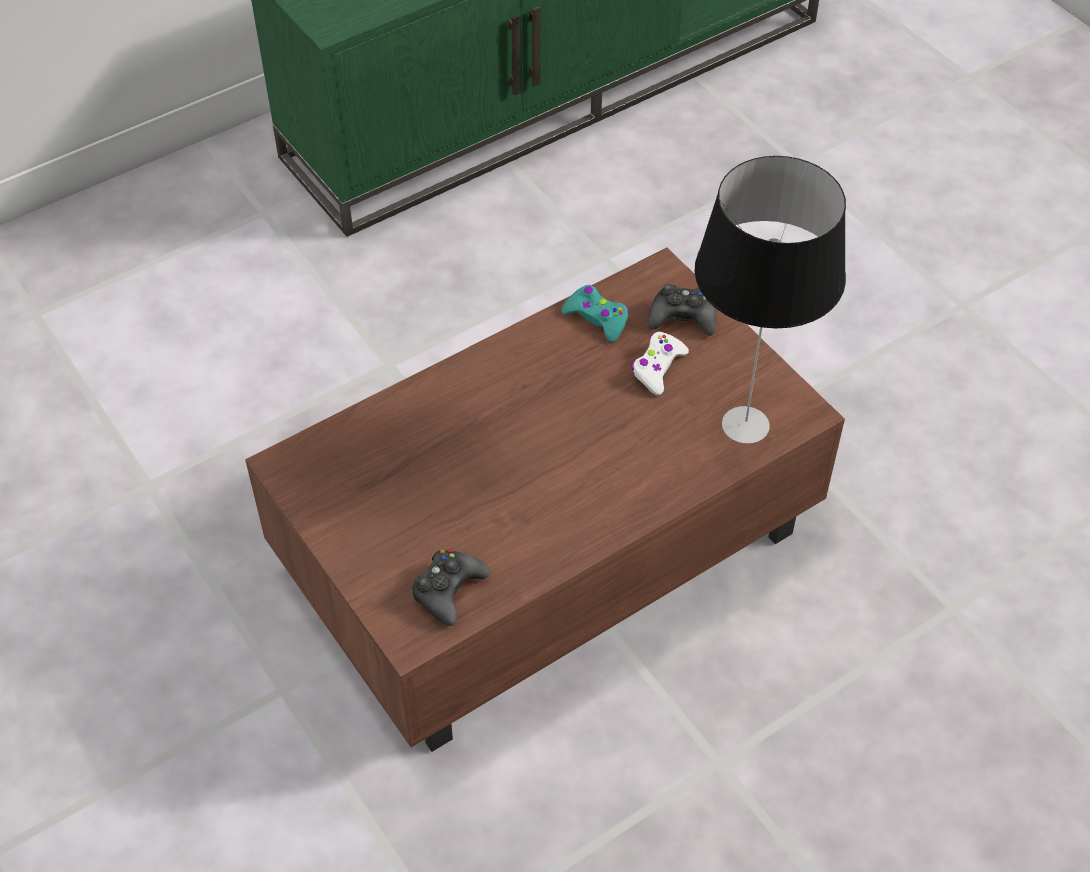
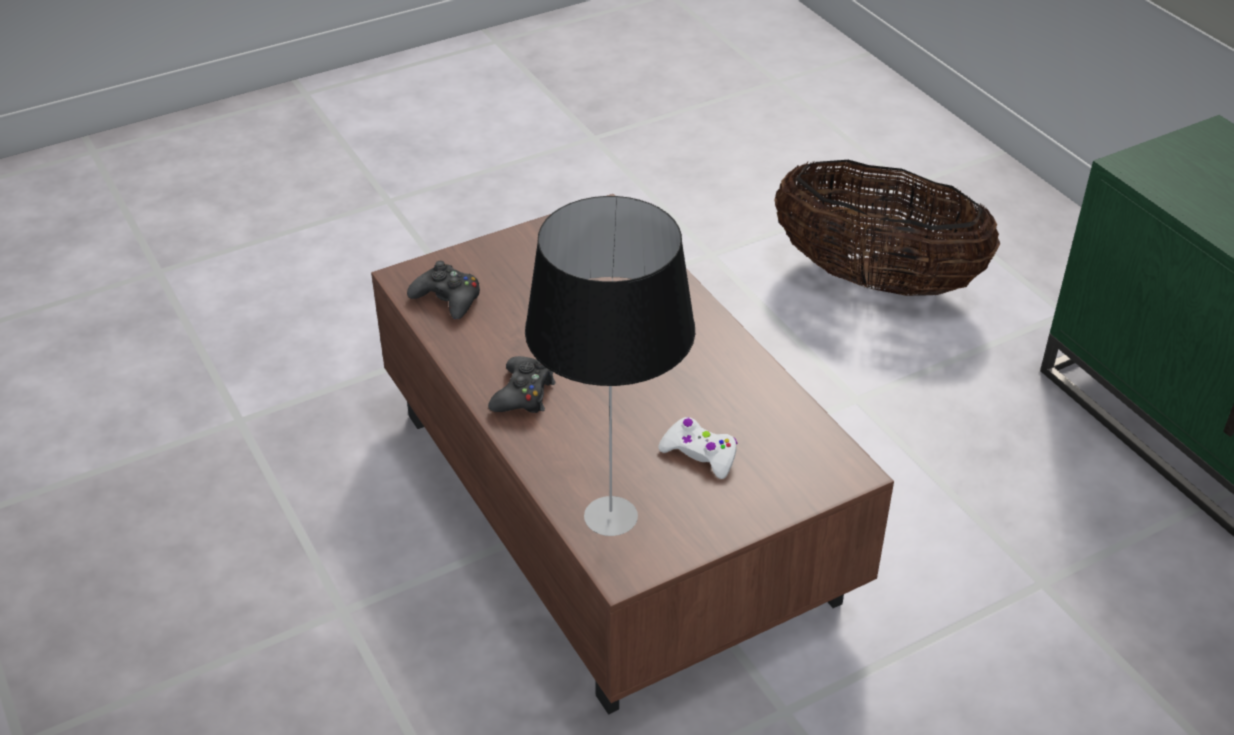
camera: 95 degrees right, 10 degrees down
turquoise game controller [561,285,629,342] -> none
black game controller [648,284,716,336] -> black game controller moved to [488,356,556,413]
none -> basket [774,160,1000,296]

